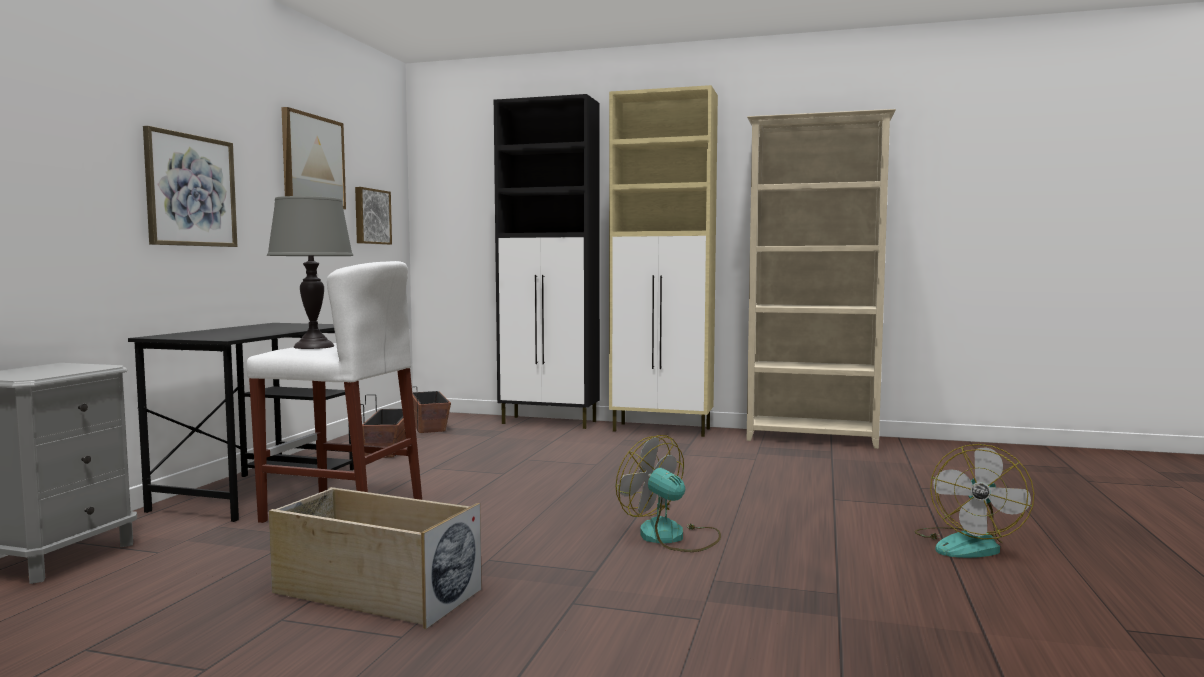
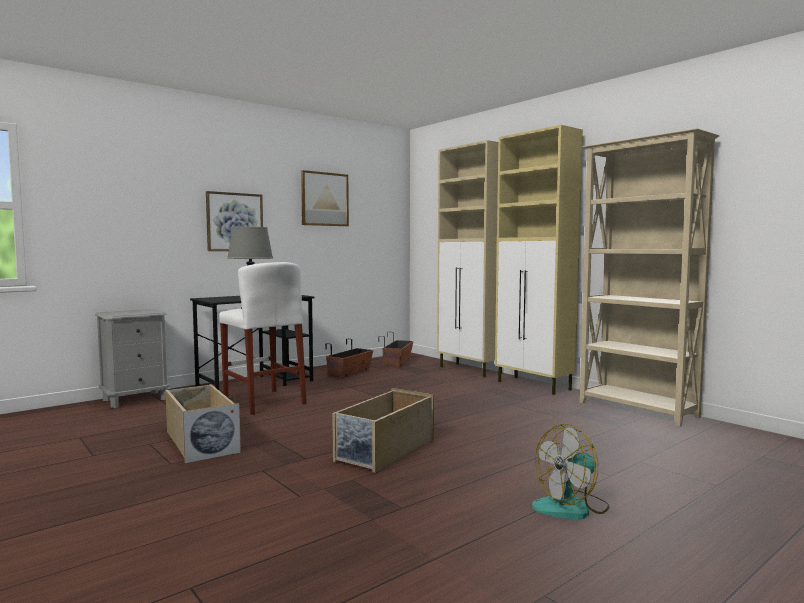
camera: 35 degrees right, 0 degrees up
picture [355,187,392,245] -> none
black cabinet [494,94,600,429] -> beige cabinet [437,140,502,377]
fan [616,435,721,552] -> beige storage box [332,388,434,473]

